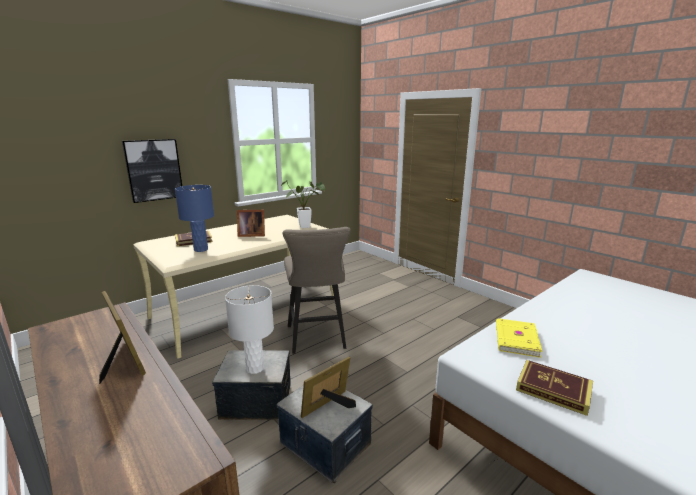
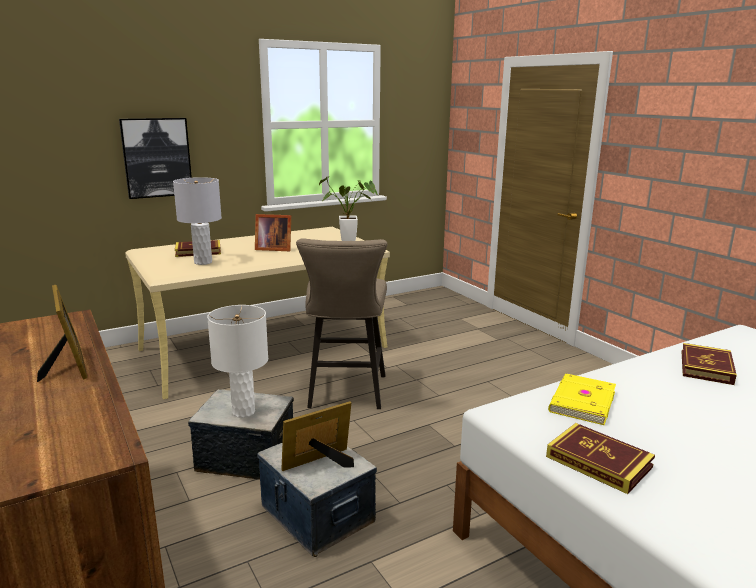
camera: 10 degrees right, 0 degrees up
blue table lamp [175,185,214,252] -> grey table lamp [173,177,222,265]
none -> book [682,343,737,385]

